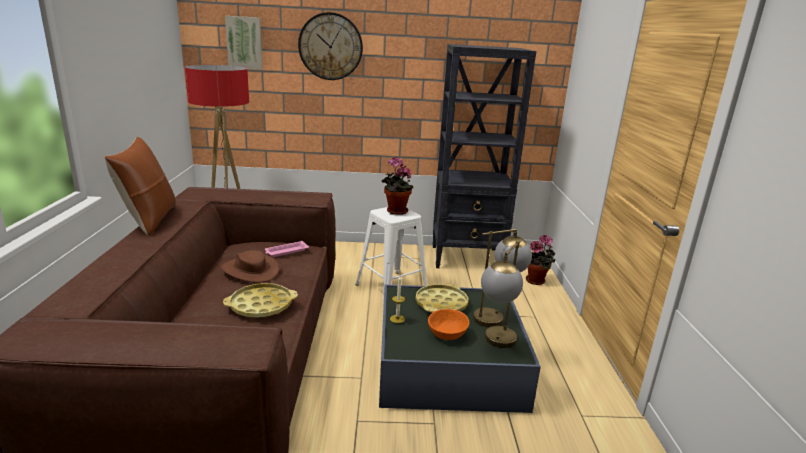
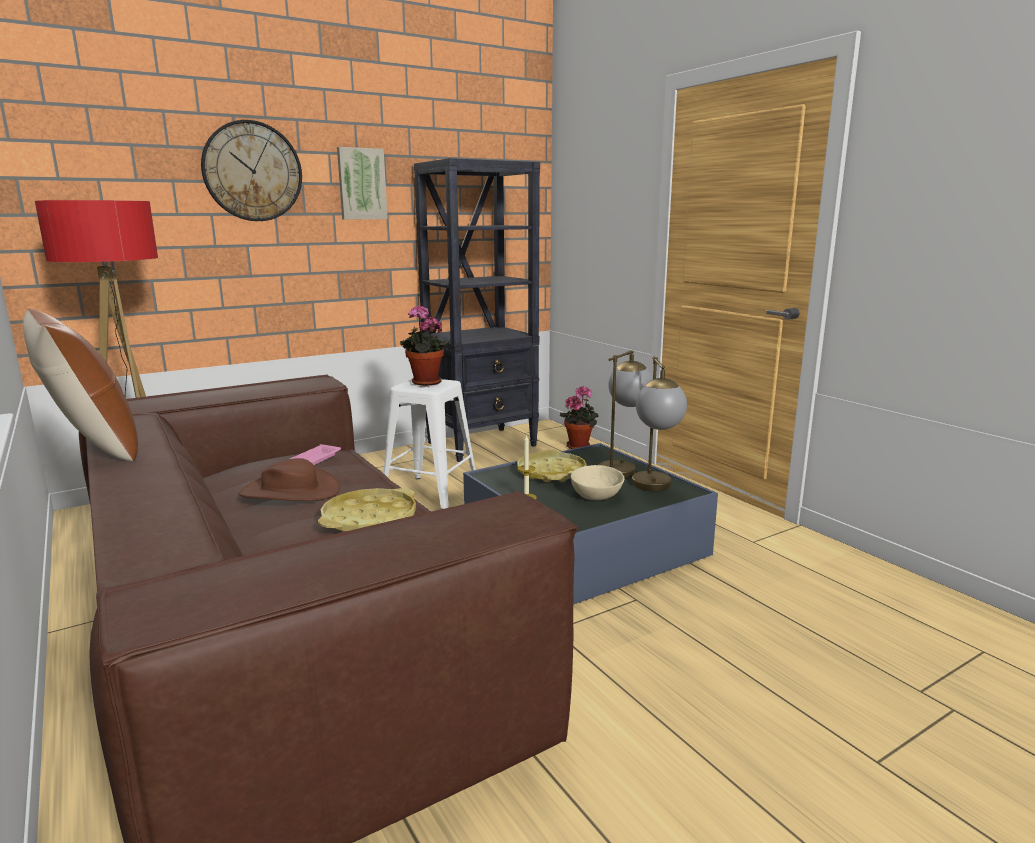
camera: 30 degrees left, 5 degrees down
picture [225,16,263,70] -> picture moved to [337,147,388,220]
orange bowl [428,309,469,340] -> beige bowl [571,465,625,500]

